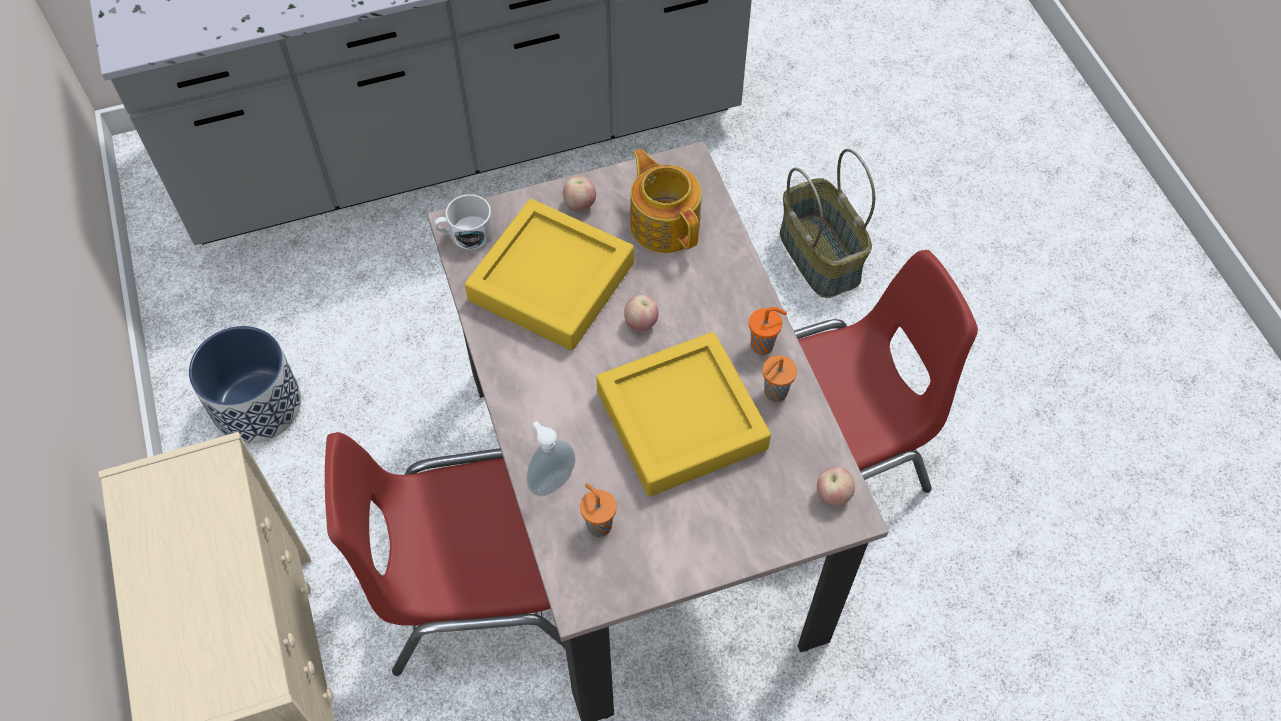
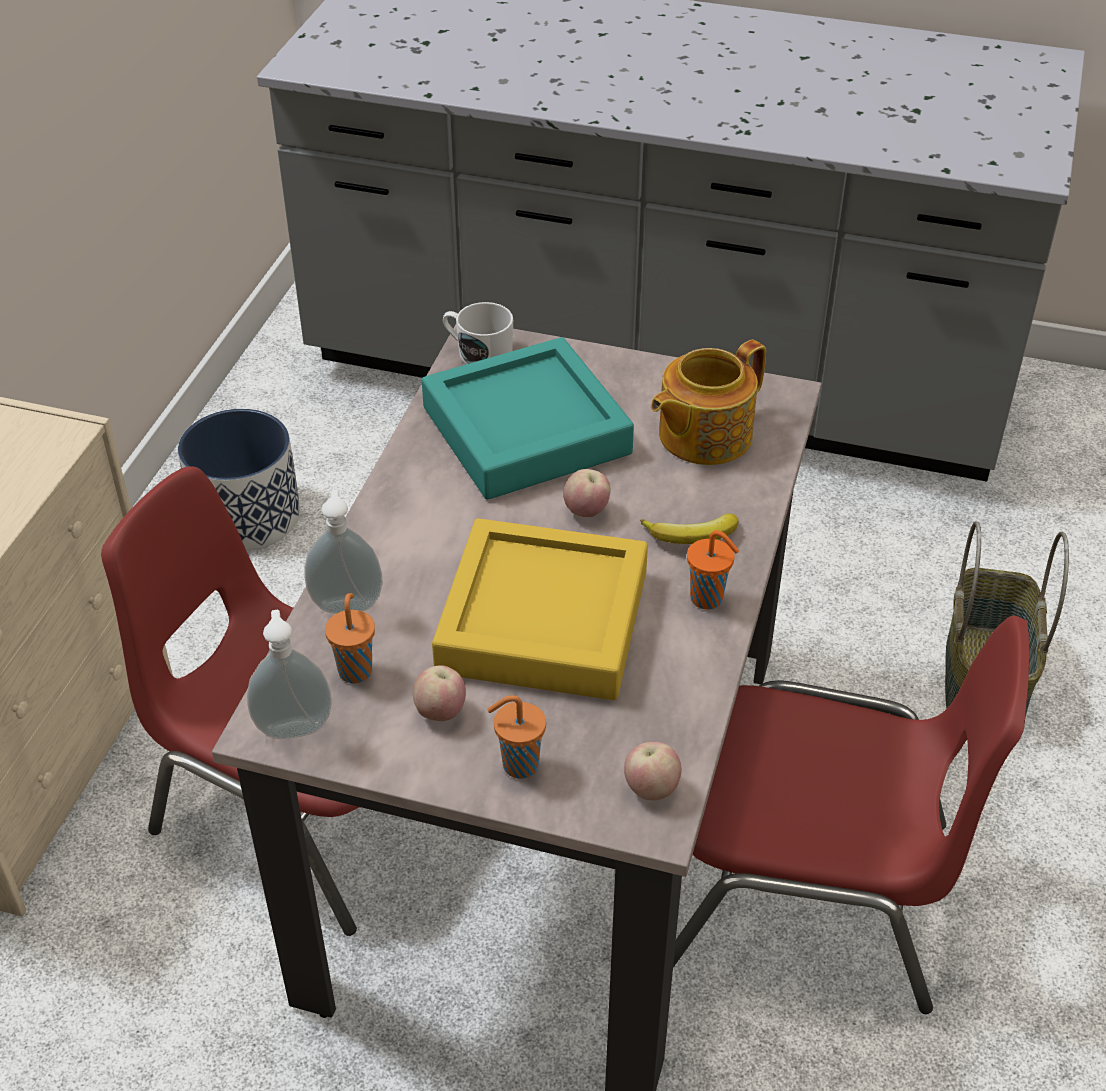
camera: 35 degrees right, 15 degrees down
yellow tray [465,199,634,351] -> turquoise tray [422,337,634,500]
apple [563,176,596,211] -> apple moved to [413,665,466,721]
teapot [630,148,701,253] -> teapot turned 135 degrees counterclockwise [651,340,766,465]
orange cup [763,355,797,402] -> orange cup moved to [487,695,546,779]
none -> soap dispenser [247,610,332,739]
none -> banana [640,513,738,544]

